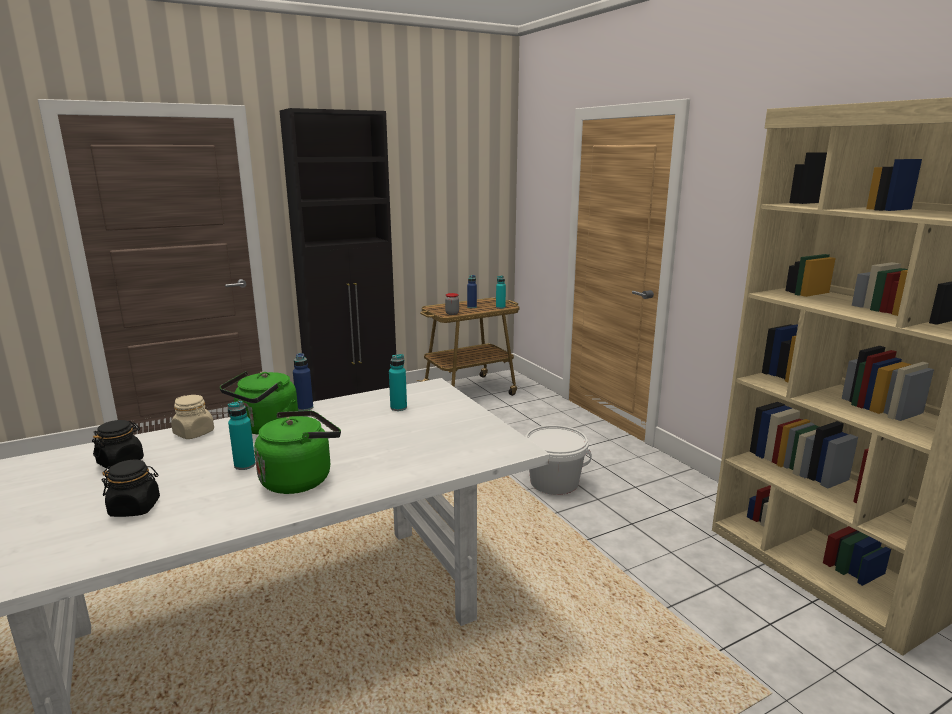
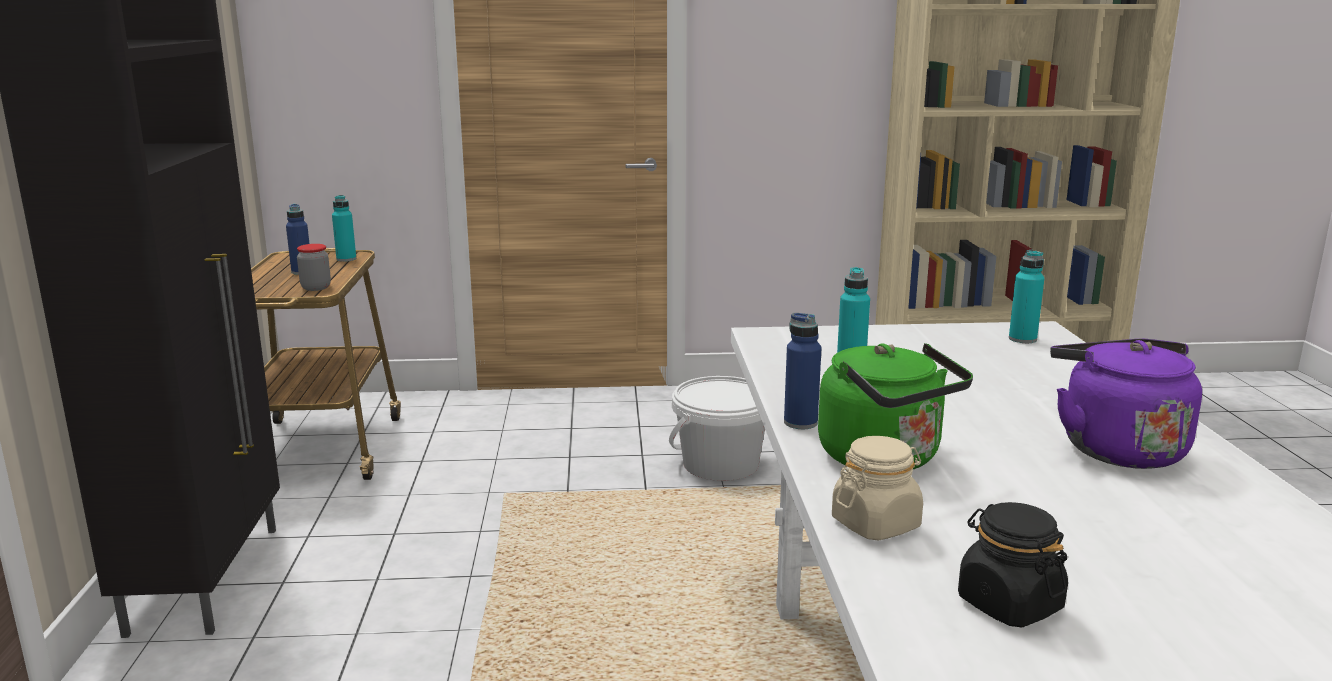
camera: 65 degrees left, 0 degrees up
black jar [102,459,160,517] -> none
turquoise bottle [228,401,256,470] -> turquoise bottle moved to [1009,250,1044,343]
green kettle [254,410,341,494] -> purple kettle [1050,339,1202,469]

